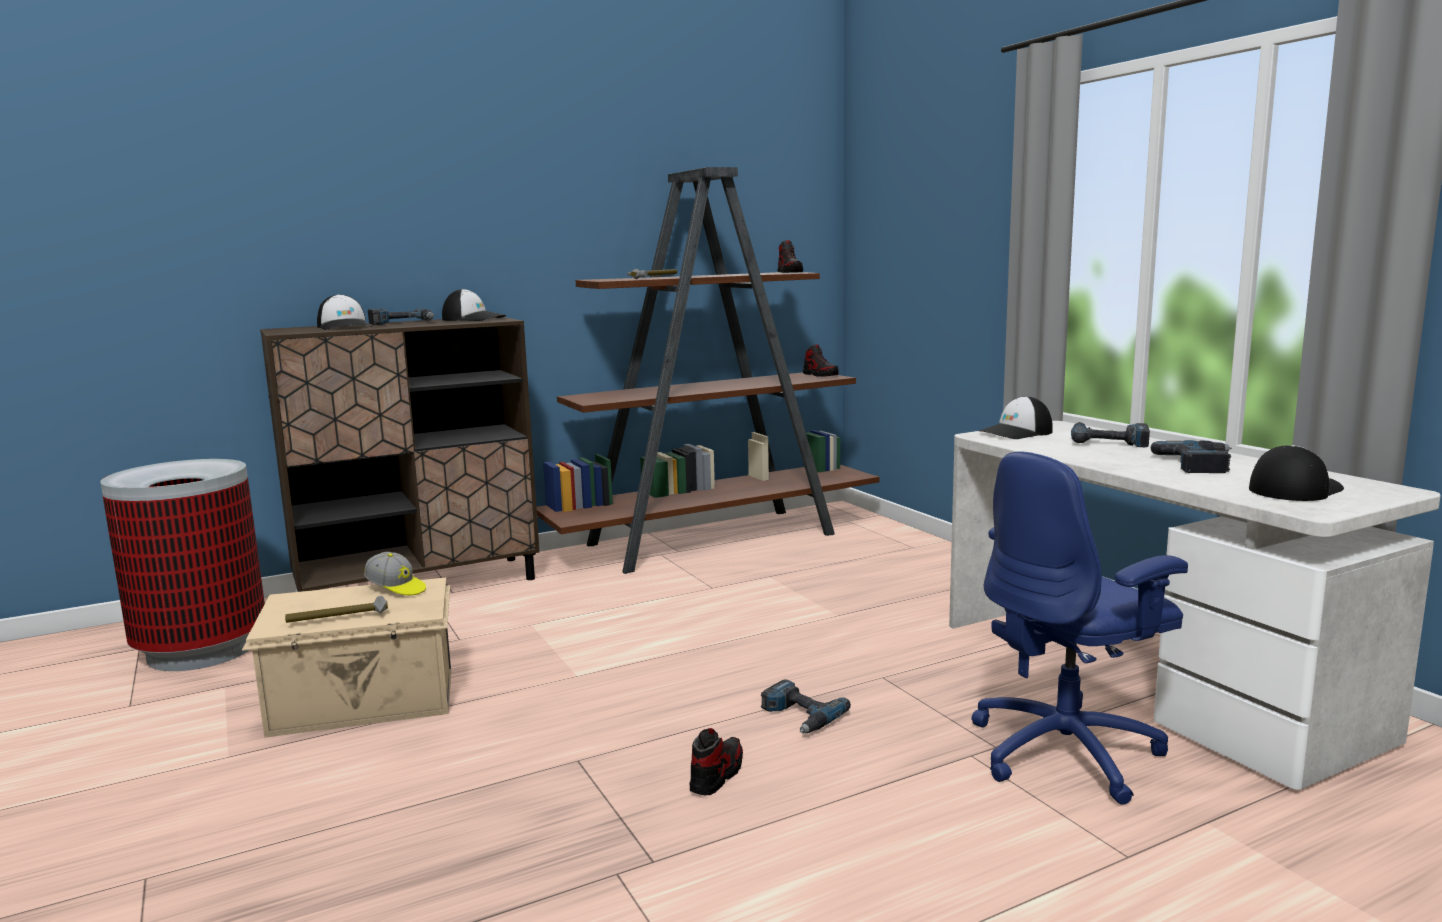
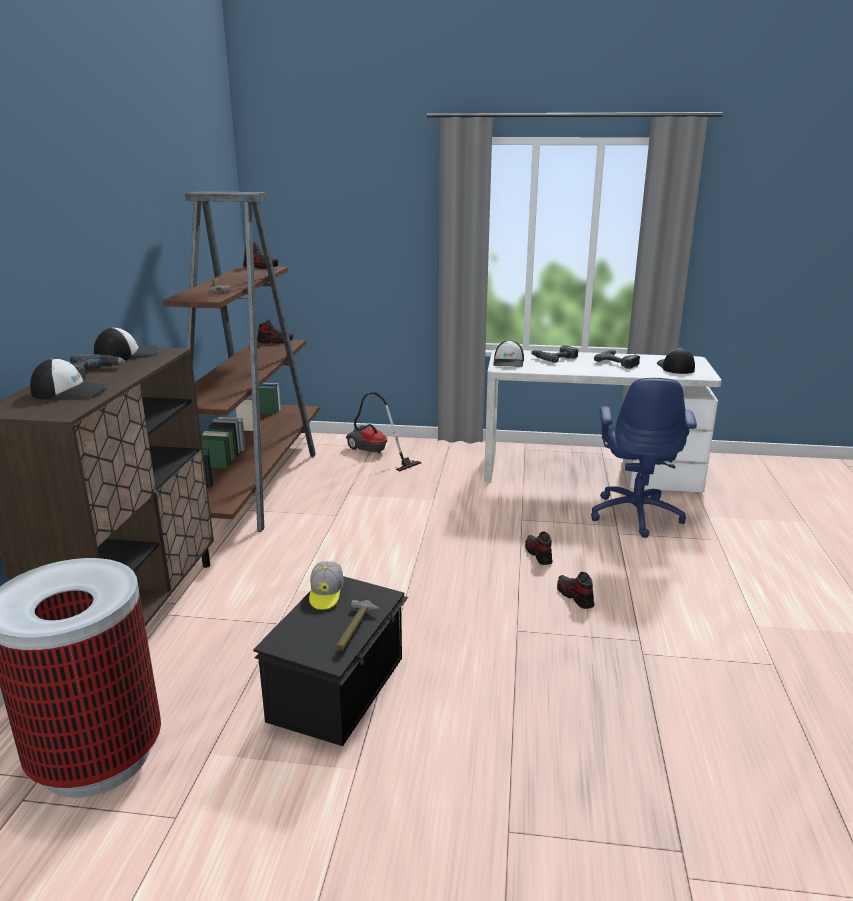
camera: 55 degrees left, 10 degrees up
beige storage box [242,578,451,738] -> black storage box [254,576,408,746]
cap [364,552,426,595] -> cap turned 120 degrees clockwise [309,561,344,610]
power drill [761,679,851,733] -> shoe [525,531,553,565]
none -> vacuum cleaner [346,392,421,472]

